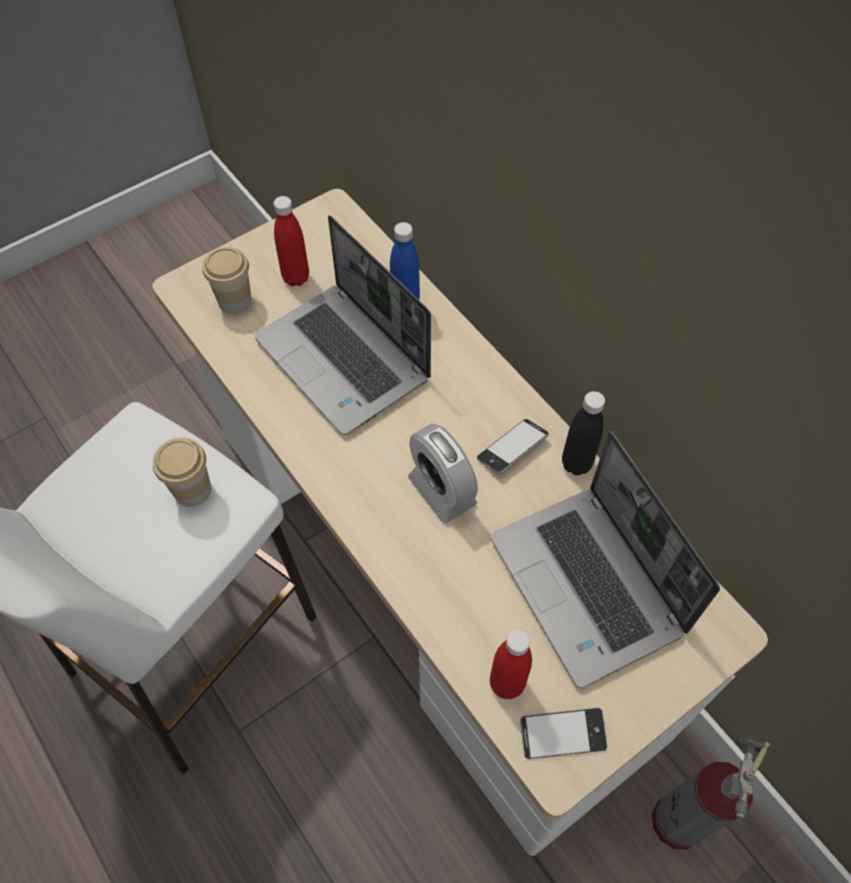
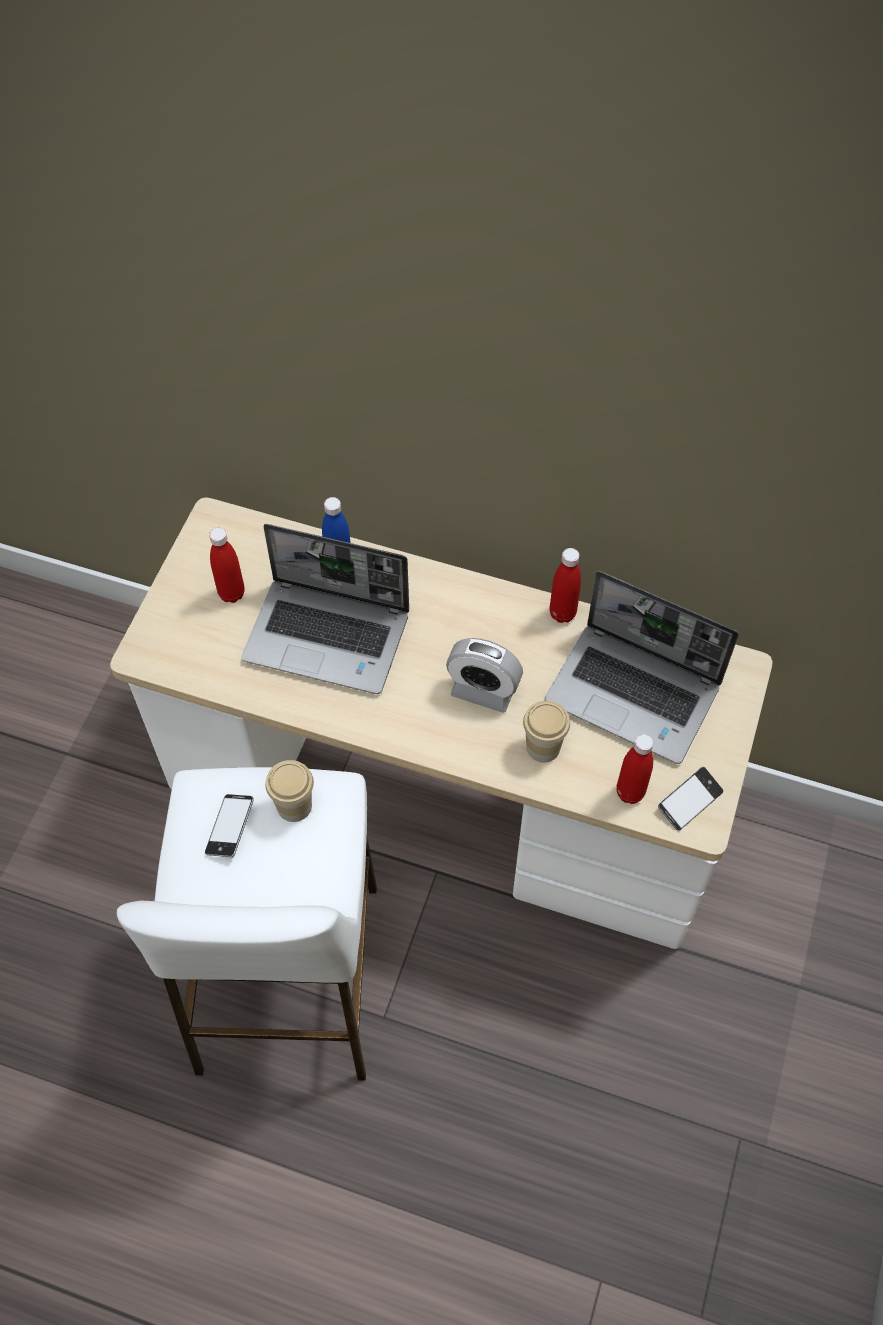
camera: 35 degrees left, 0 degrees up
cup [202,247,252,314] -> cup moved to [523,701,570,762]
phone [477,419,549,474] -> phone moved to [205,794,254,857]
black bottle [562,391,605,475] -> red bottle [550,548,581,623]
fire extinguisher [652,738,770,849] -> none

